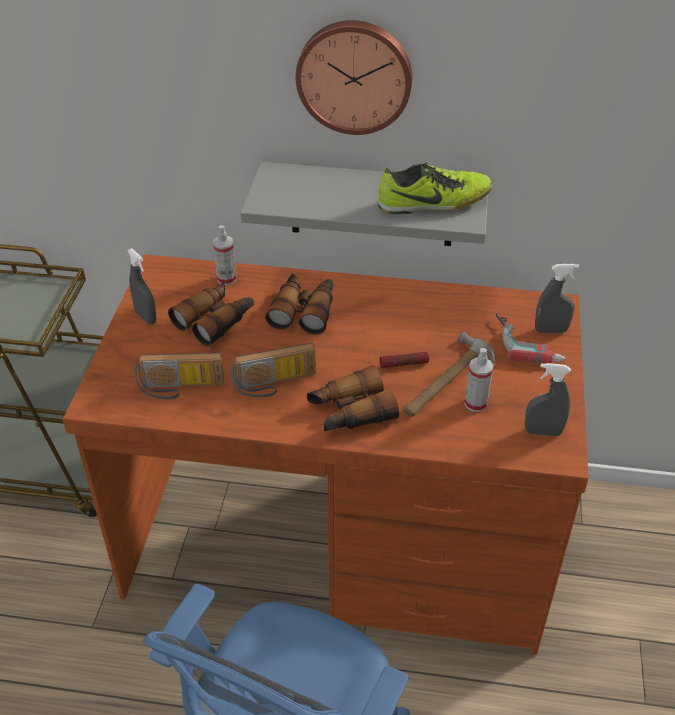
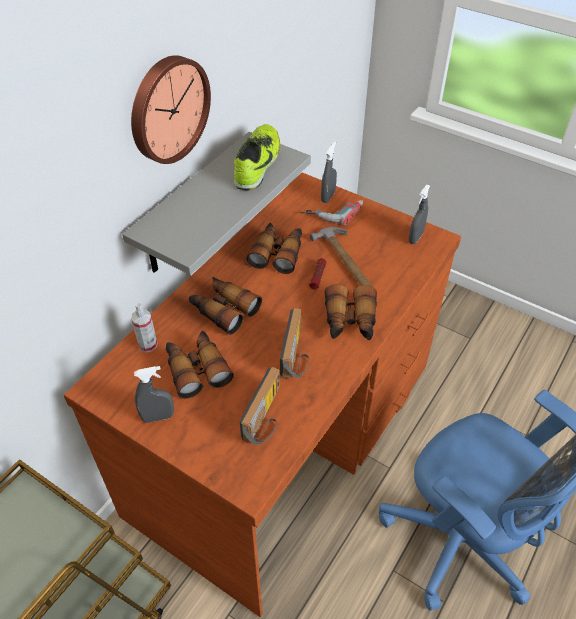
camera: 65 degrees left, 5 degrees up
spray bottle [464,348,494,412] -> none
none -> binoculars [246,223,302,274]

